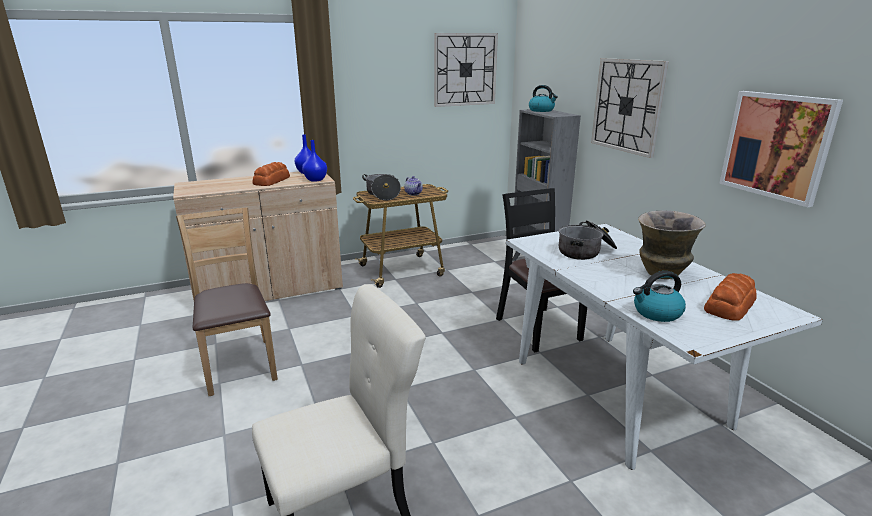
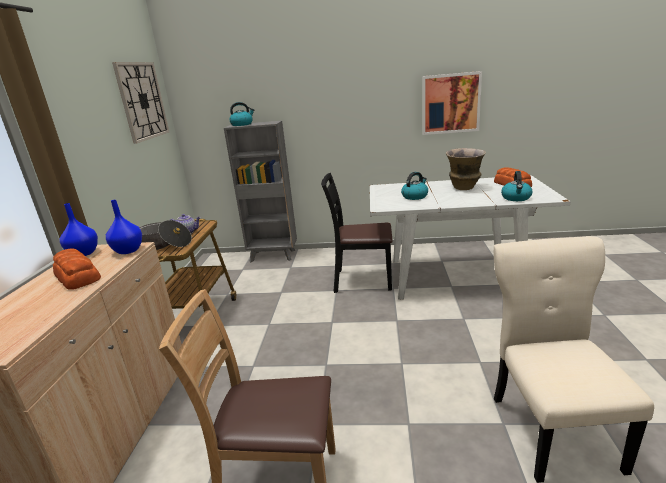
camera: 60 degrees left, 0 degrees up
cooking pot [559,220,617,260] -> kettle [401,172,428,200]
wall clock [591,58,669,158] -> none

